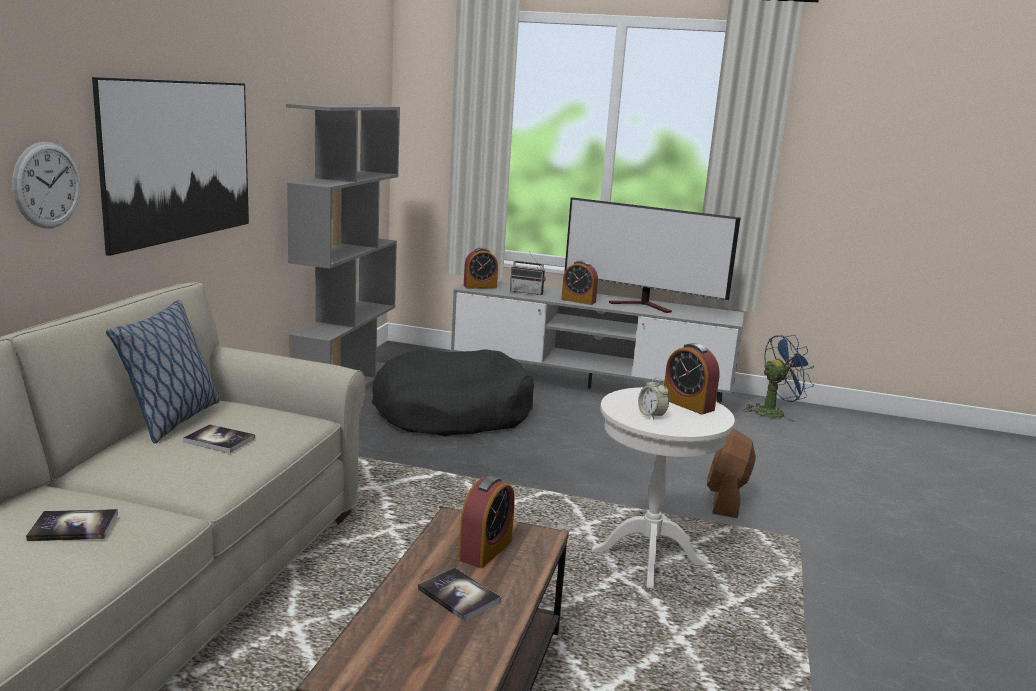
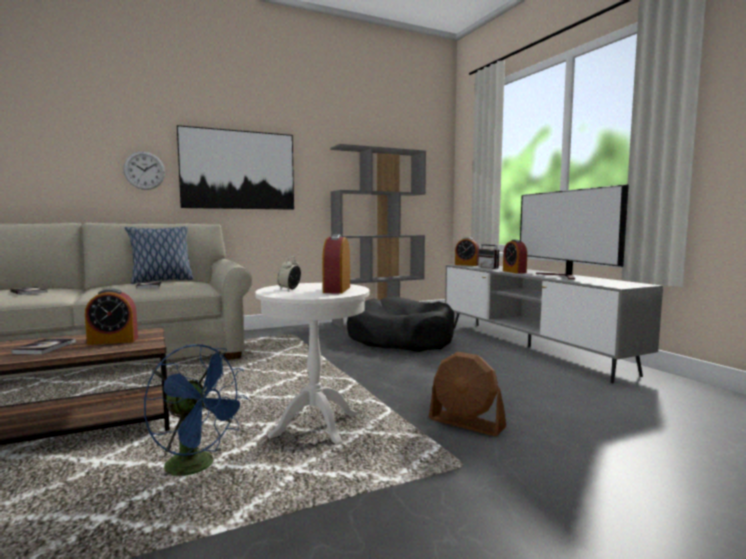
camera: 50 degrees right, 10 degrees down
brown fan [707,429,756,518] -> brown fan turned 120 degrees counterclockwise [429,352,506,436]
blue fan [743,335,814,422] -> blue fan moved to [144,344,248,478]

